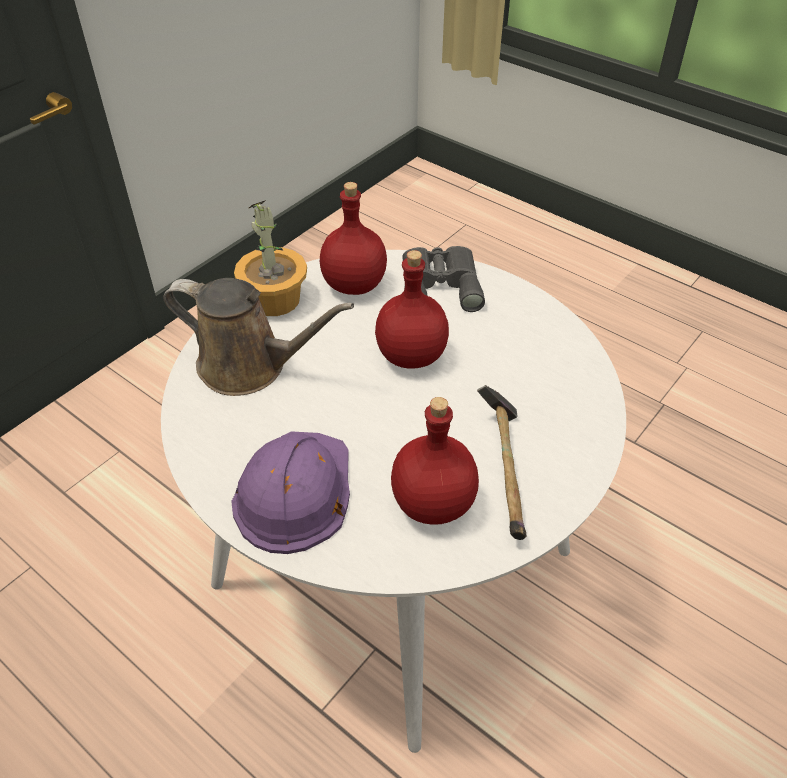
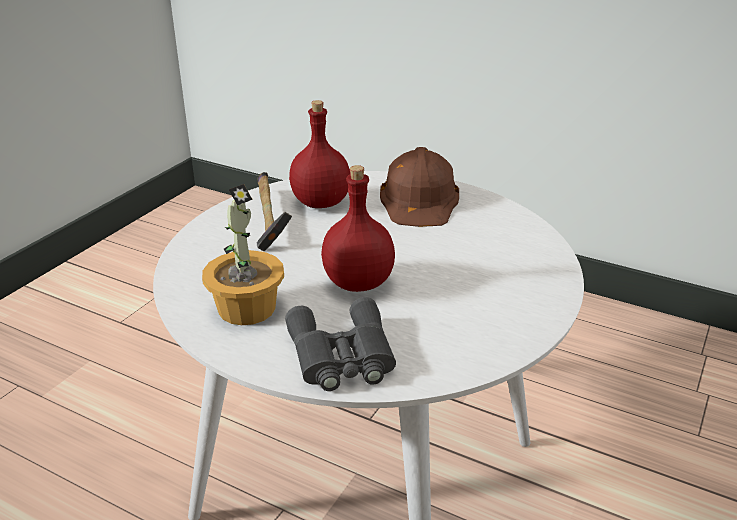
camera: 170 degrees right, 15 degrees down
brown watering can [163,278,354,396] -> none
purple hard hat [231,431,350,554] -> brown hard hat [380,147,459,227]
potted plant [234,200,307,316] -> potted plant moved to [202,184,284,325]
red bottle [320,182,387,295] -> none

